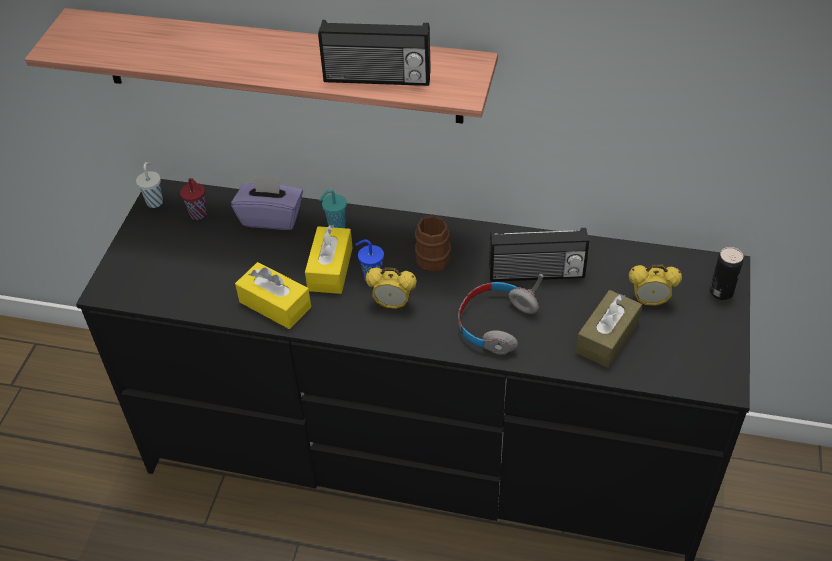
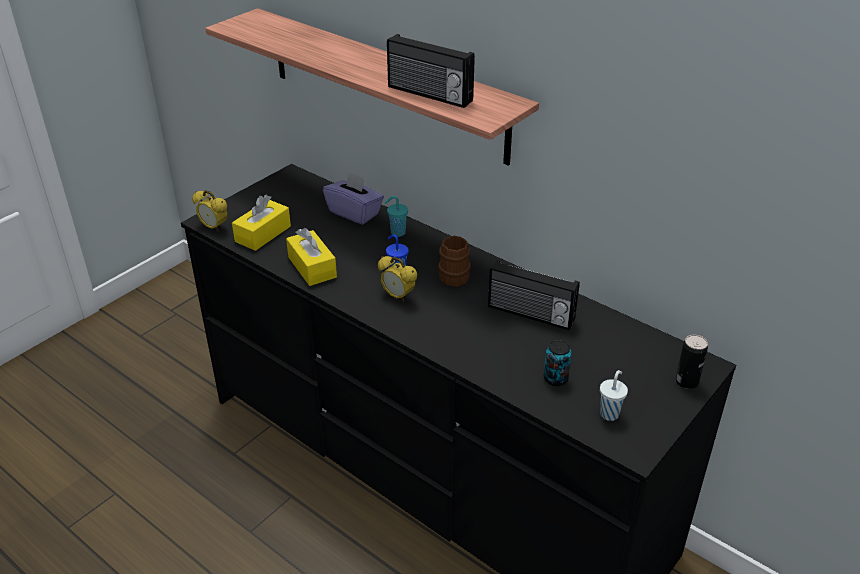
camera: 25 degrees right, 10 degrees down
white cup [136,162,163,208] -> white cup moved to [600,370,628,421]
red cup [180,178,207,220] -> none
yellow tissue box [305,225,353,294] -> yellow tissue box moved to [232,195,291,251]
grey headphones [458,274,543,355] -> none
brown tissue box [576,290,642,368] -> can [544,340,572,386]
alarm clock [629,264,682,306] -> alarm clock moved to [192,190,228,232]

